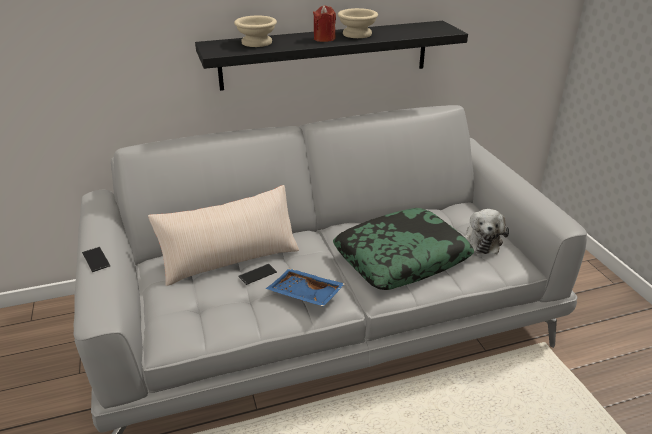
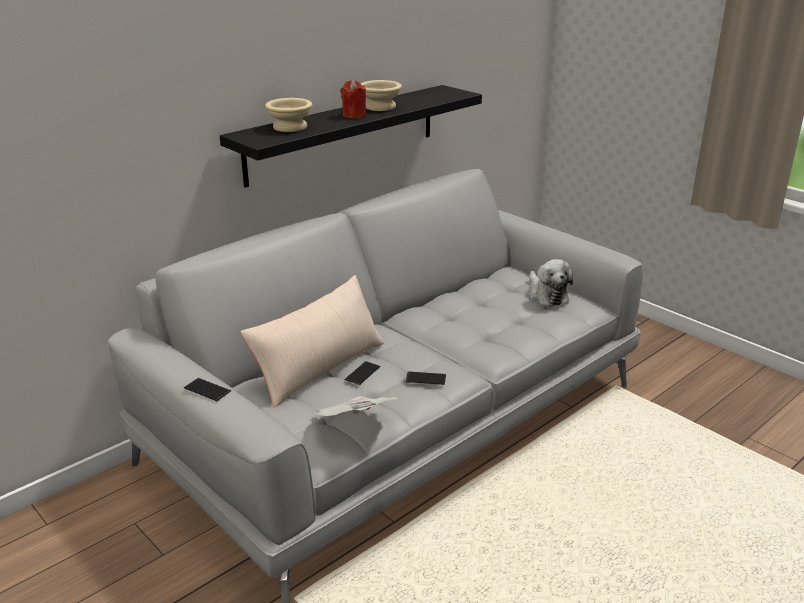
camera: 25 degrees left, 5 degrees down
blue tray [266,268,345,307] -> phone [405,371,446,385]
pillow [333,208,474,290] -> none
none -> newspaper [314,396,398,416]

